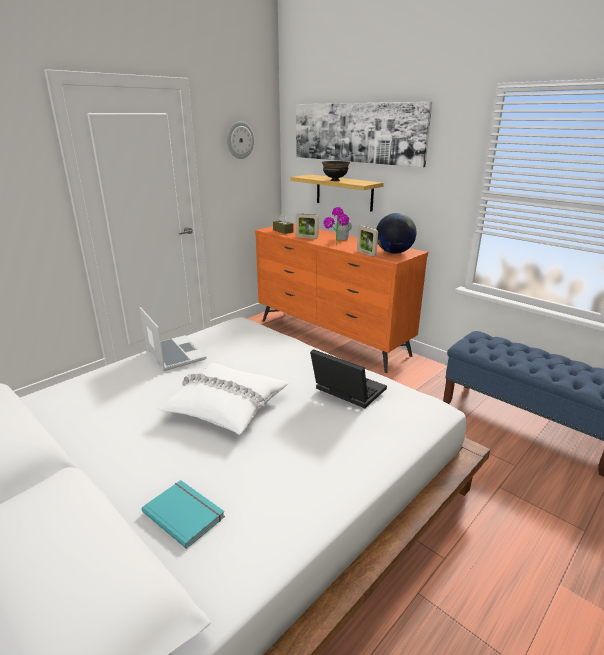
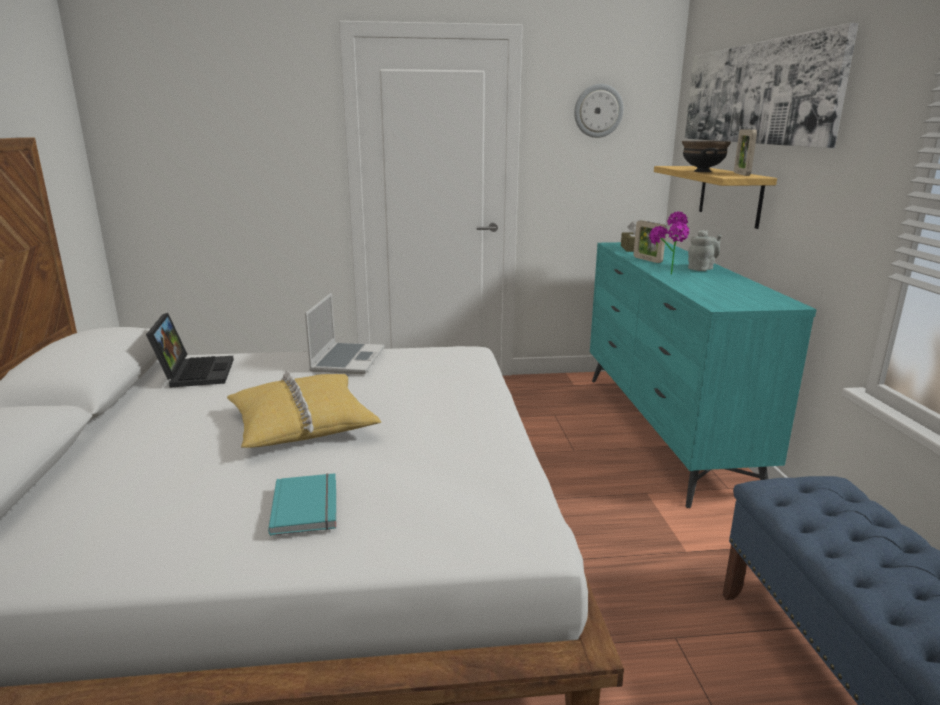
camera: 40 degrees right, 5 degrees down
turquoise book [142,480,225,549] -> turquoise book moved to [268,473,336,536]
white pillow [157,363,289,435] -> yellow pillow [227,371,381,448]
orange dresser [255,224,428,373] -> turquoise dresser [590,242,817,508]
laptop [310,349,387,408] -> laptop moved to [146,313,234,388]
picture frame [357,225,378,256] -> picture frame moved to [734,129,757,176]
globe [376,213,417,254] -> none

